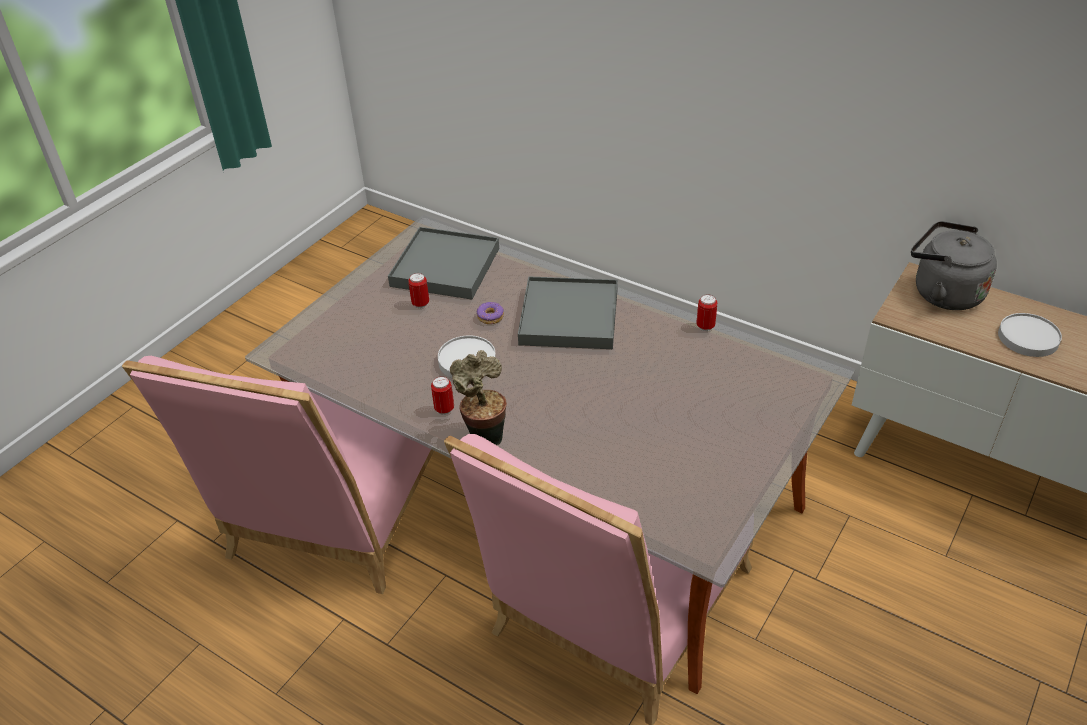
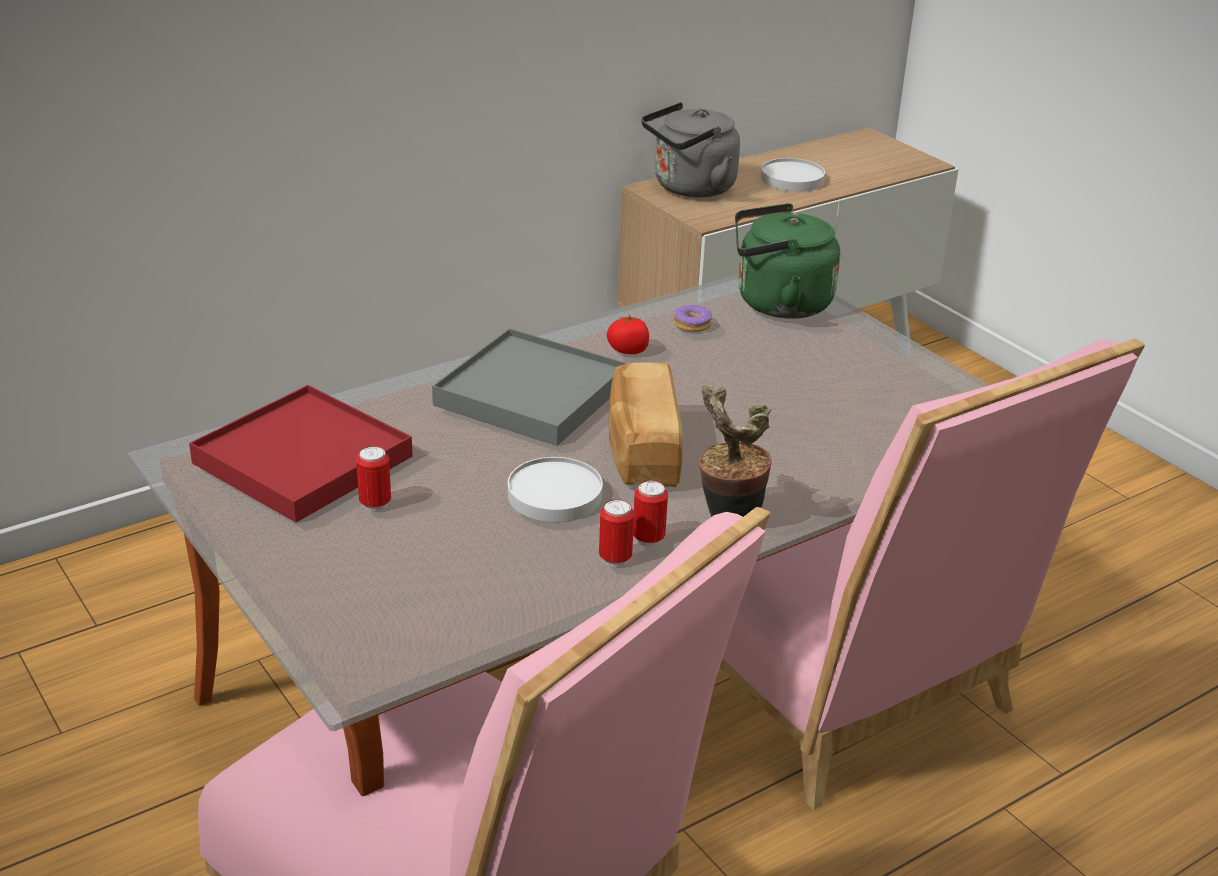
camera: 70 degrees left, 10 degrees down
grey tray [388,227,499,299] -> red tray [189,385,413,522]
donut [477,302,504,324] -> donut moved to [673,304,712,332]
can [696,294,717,331] -> can moved to [599,499,634,567]
none -> tomato [607,315,649,354]
none -> bread [608,362,683,487]
none -> green kettle [735,203,840,319]

